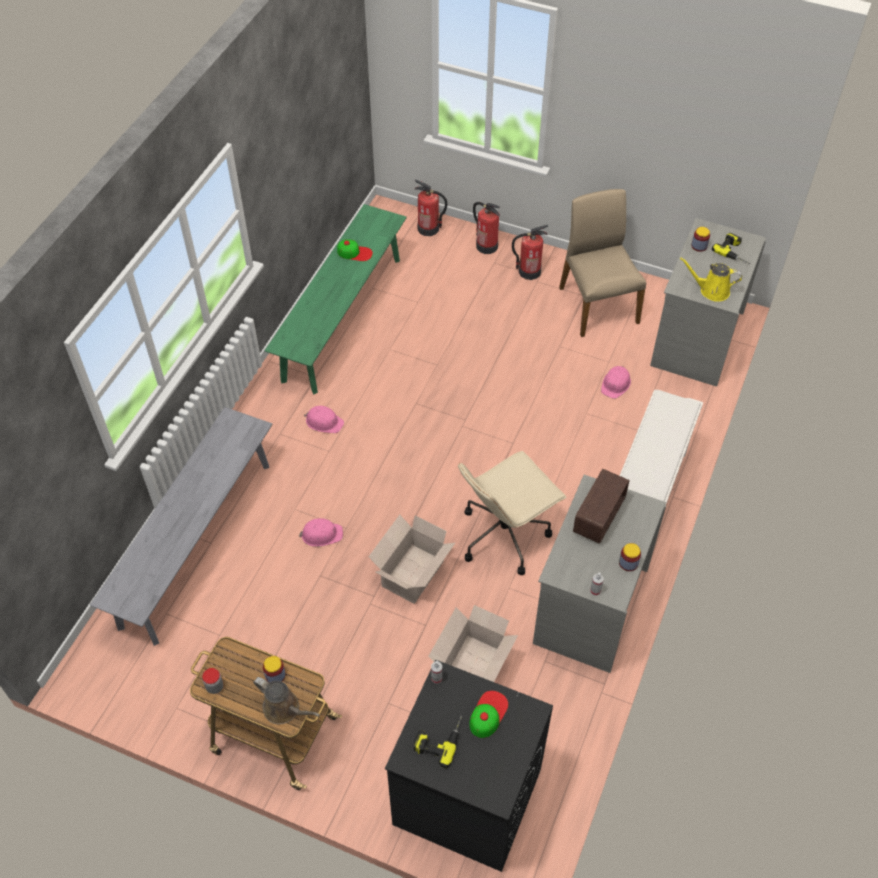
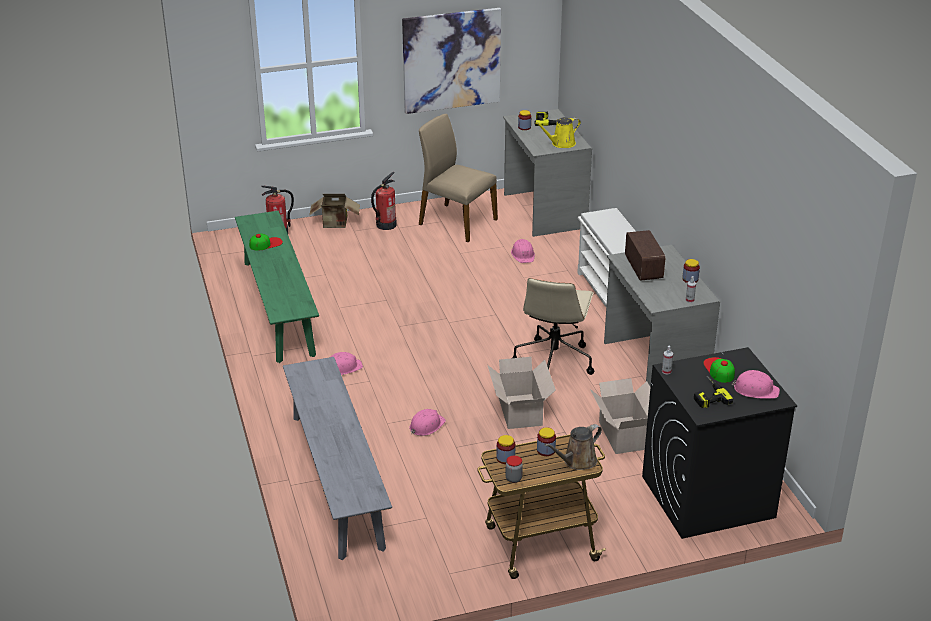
camera: 40 degrees left, 20 degrees down
brown watering can [253,677,320,725] -> brown watering can turned 150 degrees clockwise [545,424,602,470]
fire extinguisher [473,202,500,254] -> cardboard box [309,194,360,228]
none -> picture [402,8,501,114]
none -> jar [496,435,516,464]
none -> pink hard hat [731,370,780,399]

